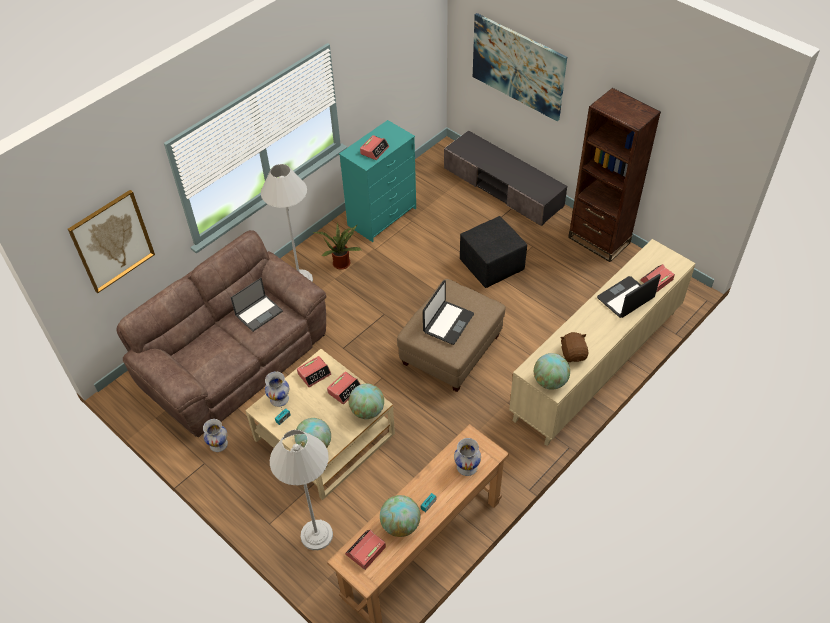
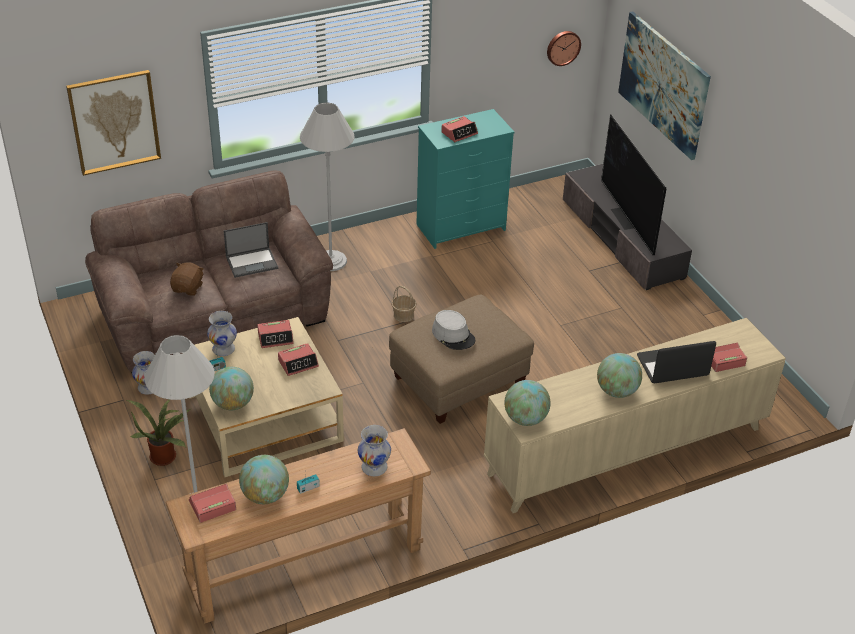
camera: 20 degrees right, 10 degrees down
potted plant [313,223,361,270] -> potted plant moved to [127,399,191,466]
globe [349,384,384,419] -> globe moved to [597,353,642,398]
laptop [423,280,474,345] -> grey hat [432,310,475,350]
black ottoman [460,216,527,288] -> none
brown plush toy [560,332,589,362] -> brown plush toy moved to [170,262,204,295]
brown bookcase [568,88,661,262] -> none
none -> basket [391,286,417,322]
none -> wall clock [547,31,581,66]
none -> television [601,114,666,255]

